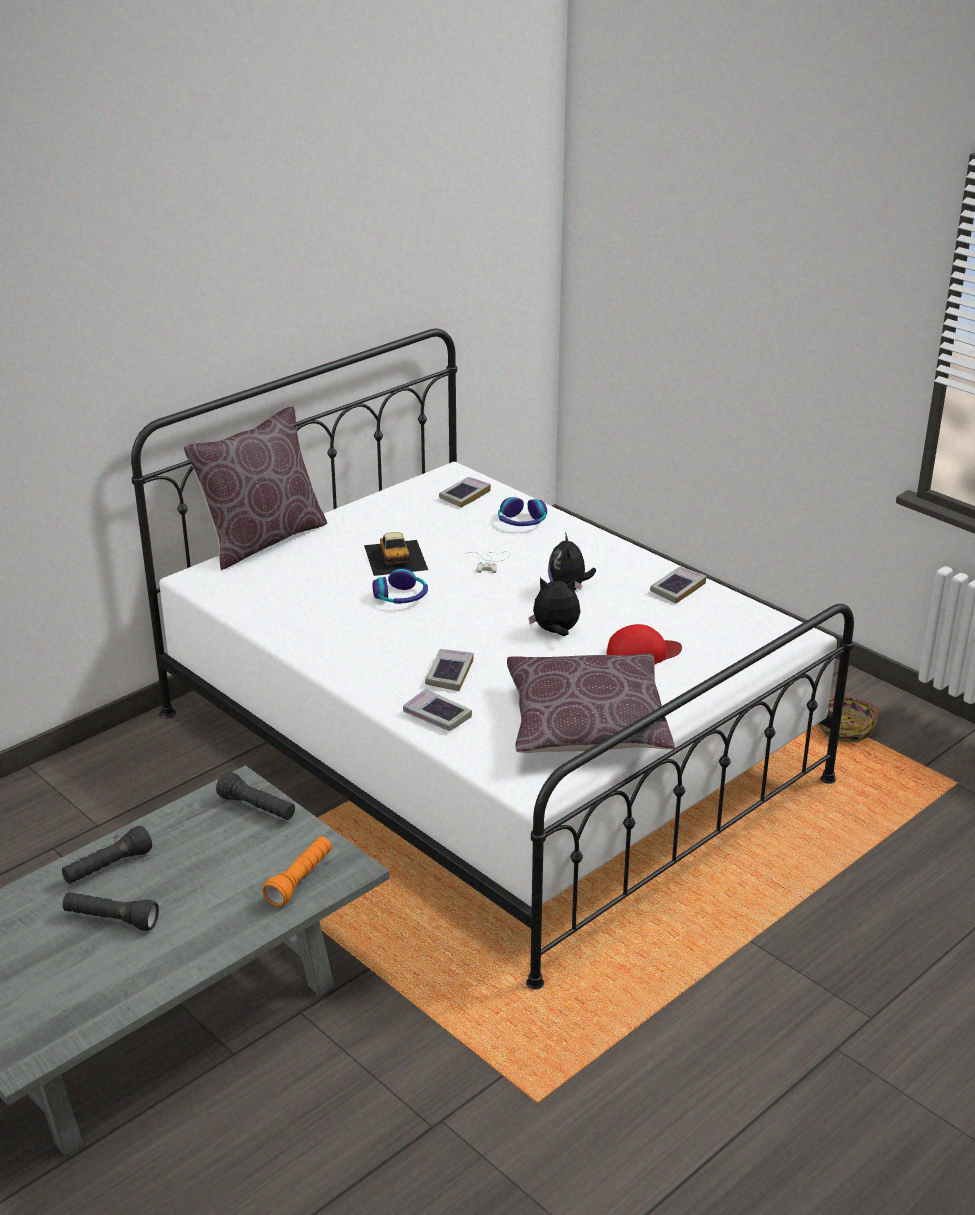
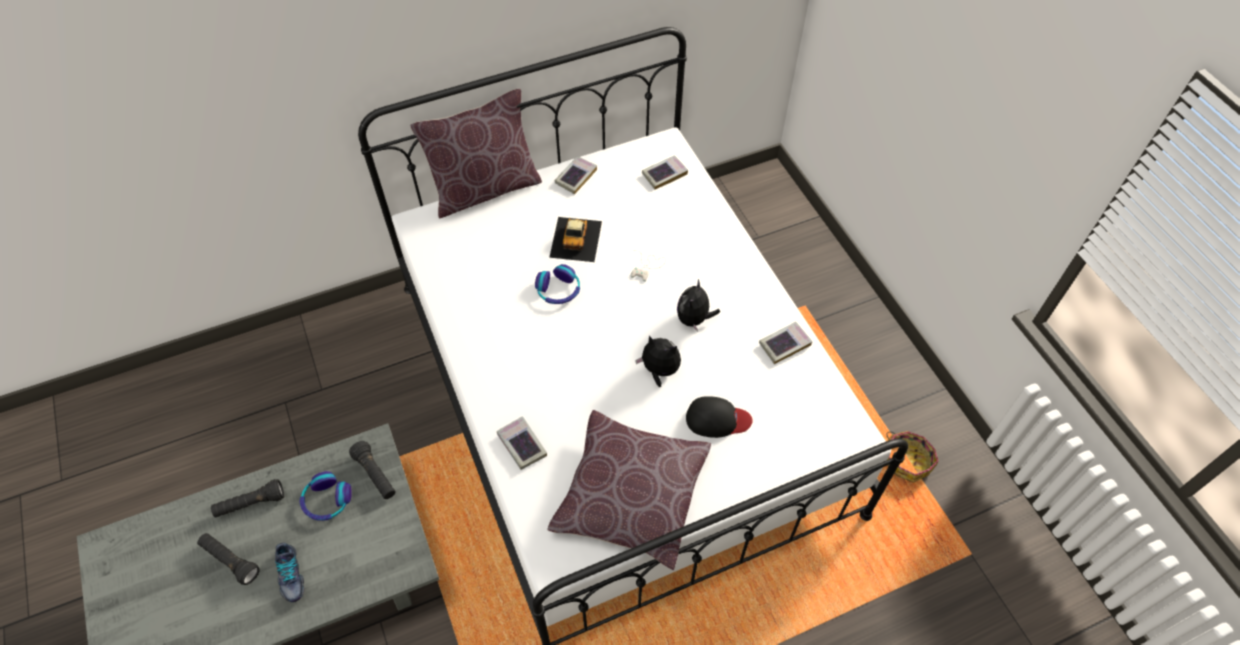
camera: 20 degrees right, 25 degrees up
orange flashlight [262,836,332,907] -> none
book [425,649,474,691] -> book moved to [555,156,597,194]
headphones [498,497,547,526] -> headphones moved to [300,471,352,521]
red cap [607,624,682,664] -> black cap [686,396,753,438]
none -> shoe [275,543,305,602]

